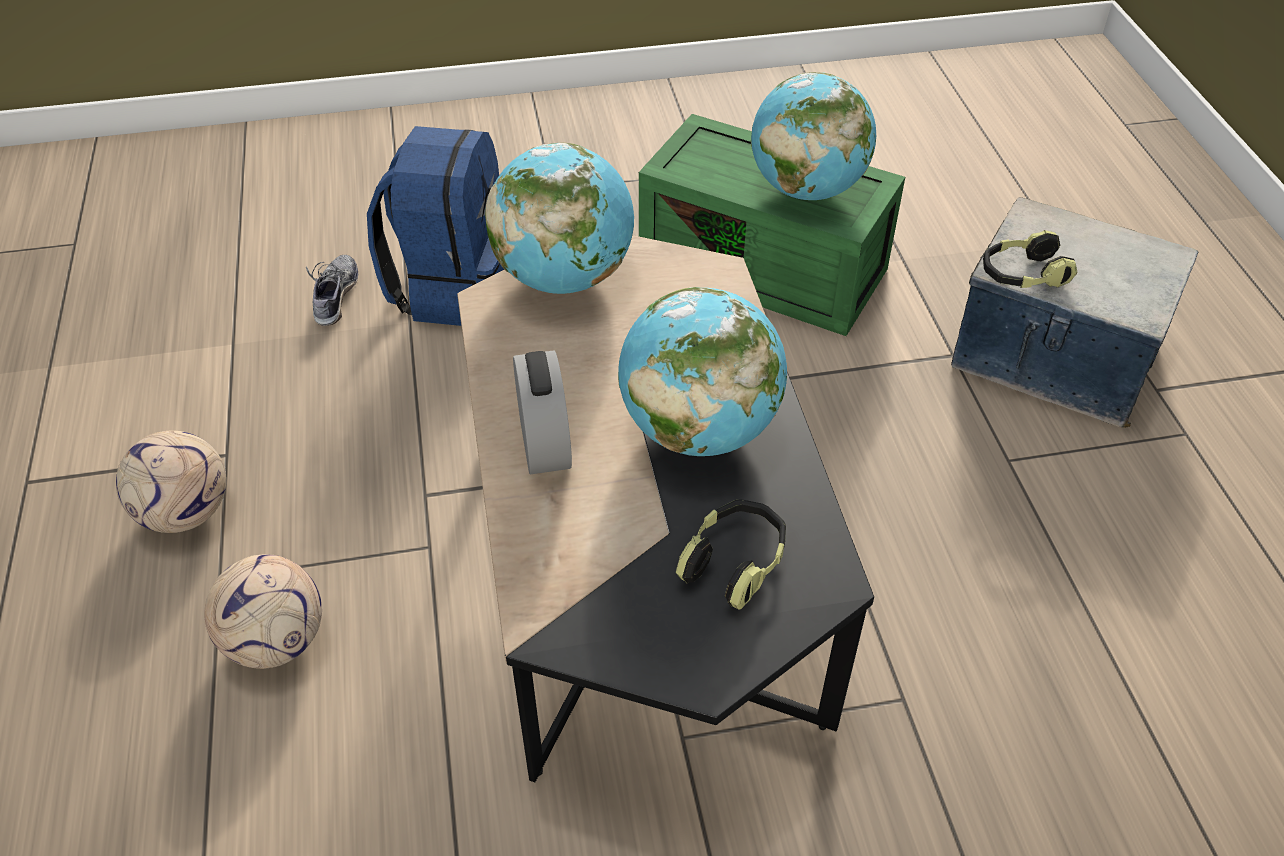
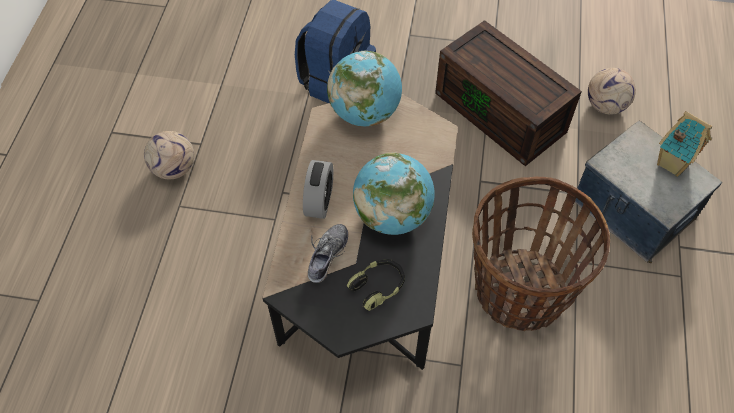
camera: 20 degrees right, 10 degrees up
football [204,554,322,669] -> football moved to [588,68,636,115]
shoe [306,255,358,326] -> shoe moved to [308,224,348,283]
green storage box [639,114,905,336] -> brown storage box [435,20,582,166]
globe [751,72,876,200] -> none
headphones [983,230,1077,288] -> none
none -> basket [472,177,610,331]
none -> toy house [657,111,712,177]

